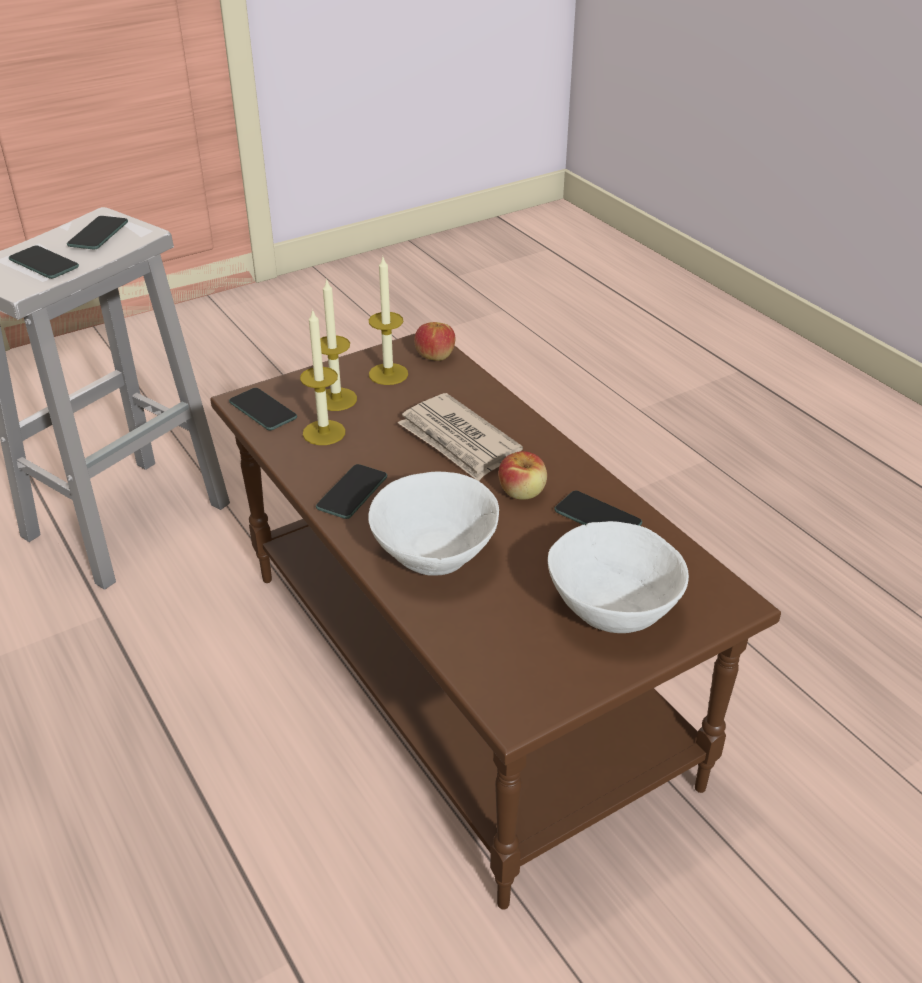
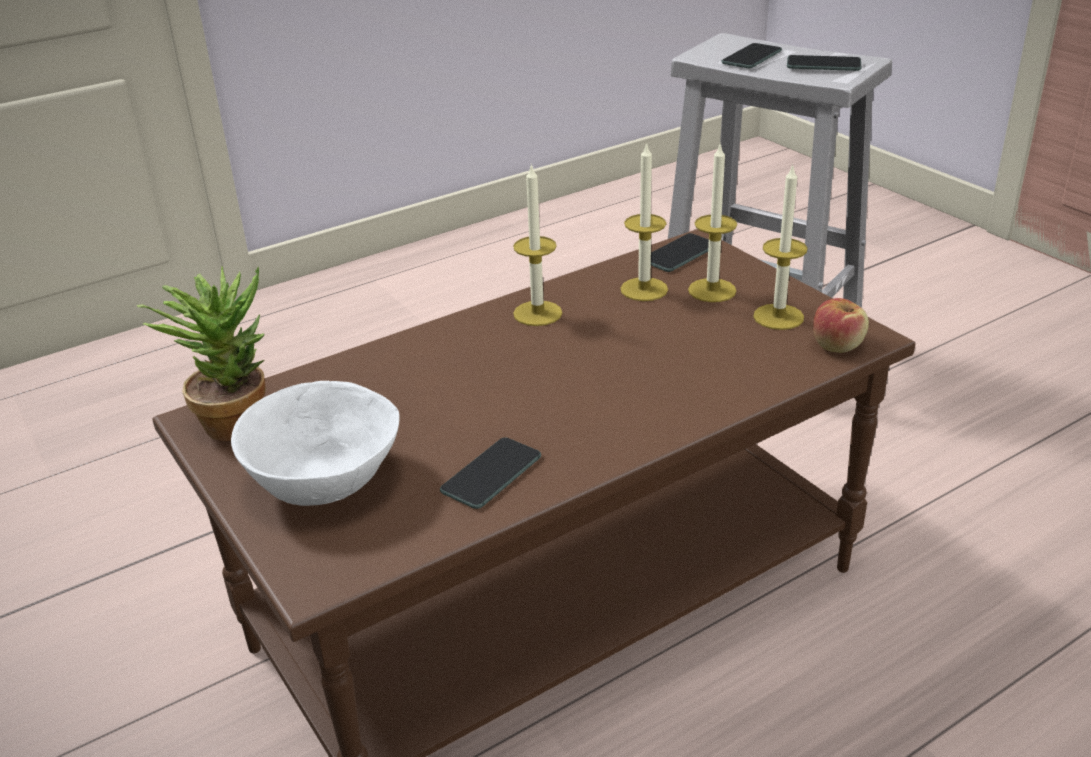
camera: 90 degrees right, 5 degrees down
phone [316,464,387,519] -> candle [513,163,562,326]
white bowl [368,472,499,576] -> none
newspaper [398,393,523,481] -> none
apple [499,451,547,500] -> none
none -> potted plant [137,266,266,441]

